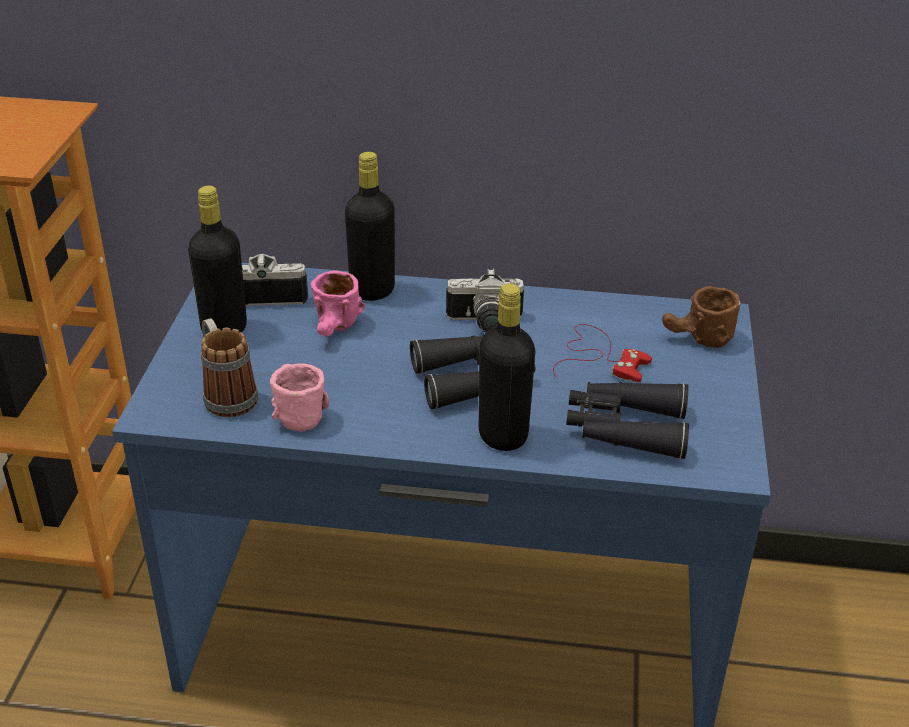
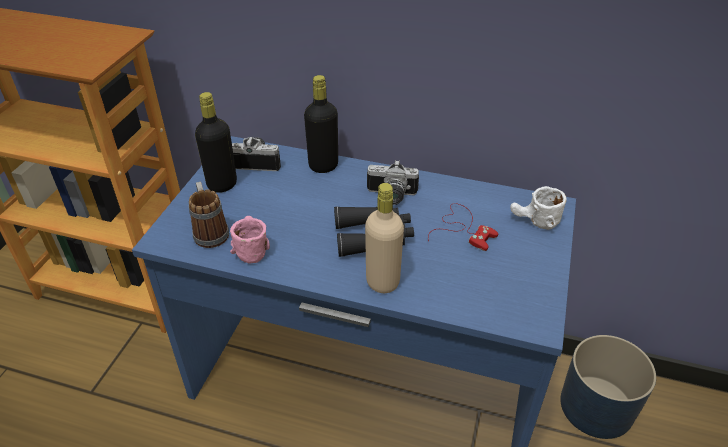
camera: 10 degrees right, 5 degrees up
pink mug [311,271,365,336] -> none
black bottle [479,283,535,451] -> beige bottle [365,183,404,293]
black binoculars [566,382,689,459] -> none
brown mug [662,286,741,348] -> white mug [510,186,566,230]
none -> blue planter [560,335,656,439]

